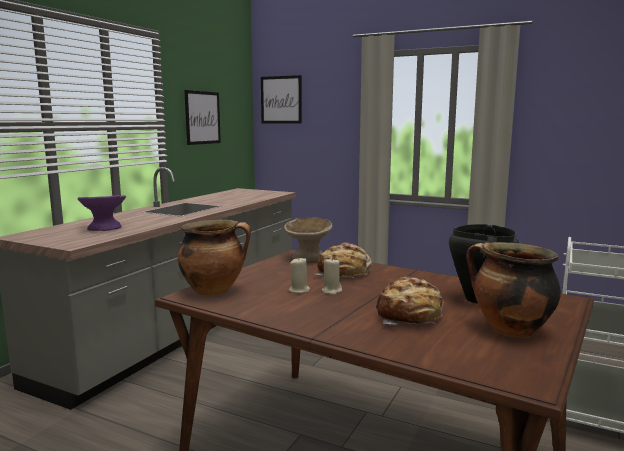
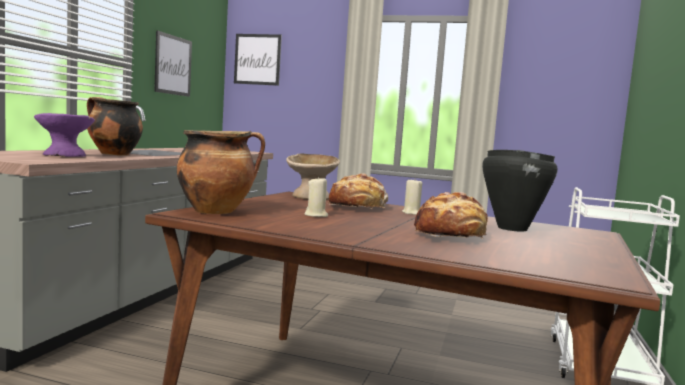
camera: 10 degrees left, 5 degrees down
beige candle [322,258,342,295] -> beige candle moved to [402,178,422,215]
cooking pot [466,242,561,337] -> cooking pot moved to [87,97,143,156]

